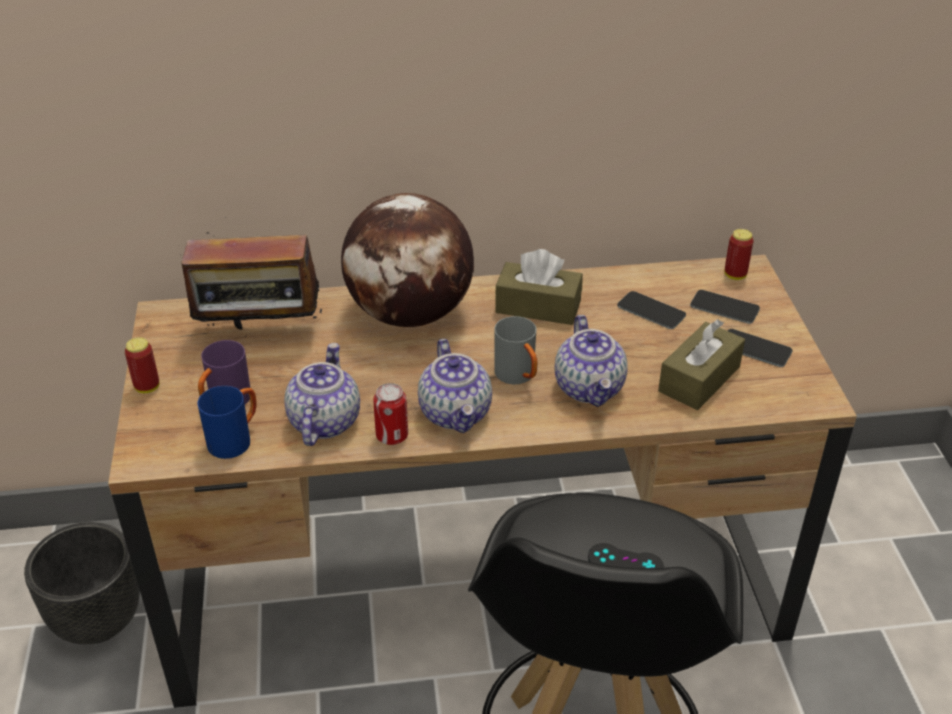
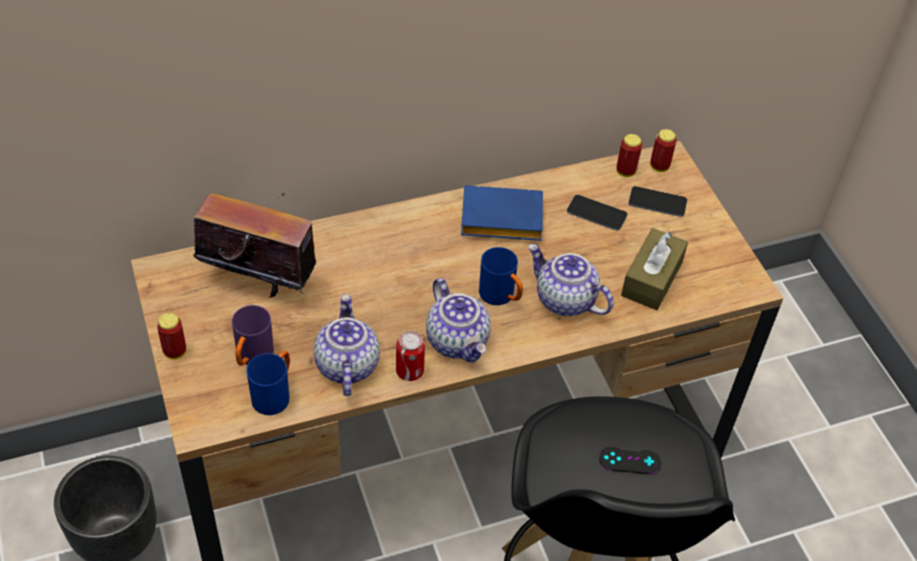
camera: 15 degrees left, 10 degrees up
radio [178,217,322,330] -> radio turned 150 degrees counterclockwise [194,193,316,298]
globe [341,193,474,327] -> none
grey mug [494,316,537,384] -> blue mug [479,247,523,305]
brown tissue box [495,249,583,325] -> blue book [461,185,543,241]
teapot [555,315,628,407] -> teapot turned 150 degrees clockwise [528,244,614,316]
phone [728,329,793,367] -> none
none -> can [616,134,642,177]

